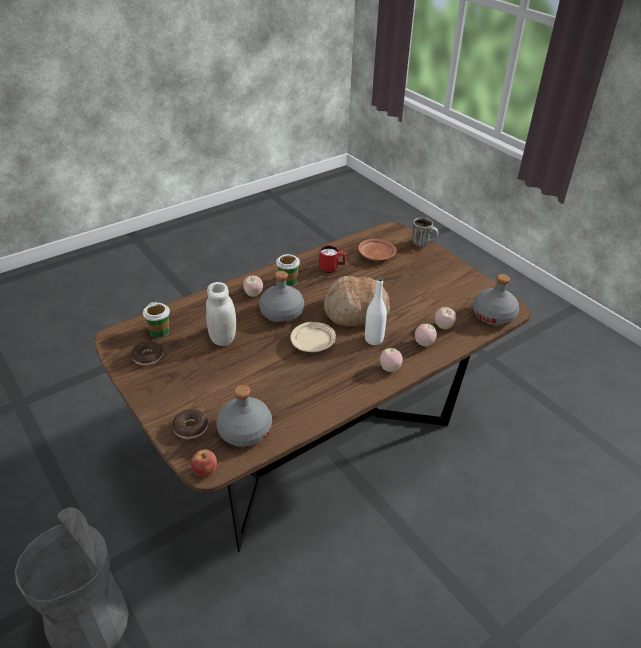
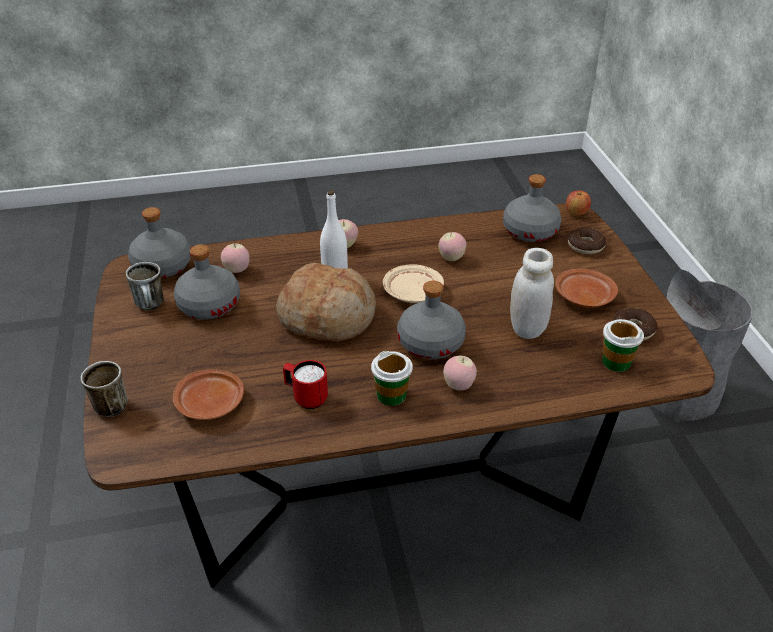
camera: 155 degrees left, 0 degrees up
apple [415,324,437,347] -> apple moved to [438,232,466,261]
none -> mug [126,262,164,310]
none -> grey bottle [174,244,240,320]
none -> brown plate [555,268,618,308]

